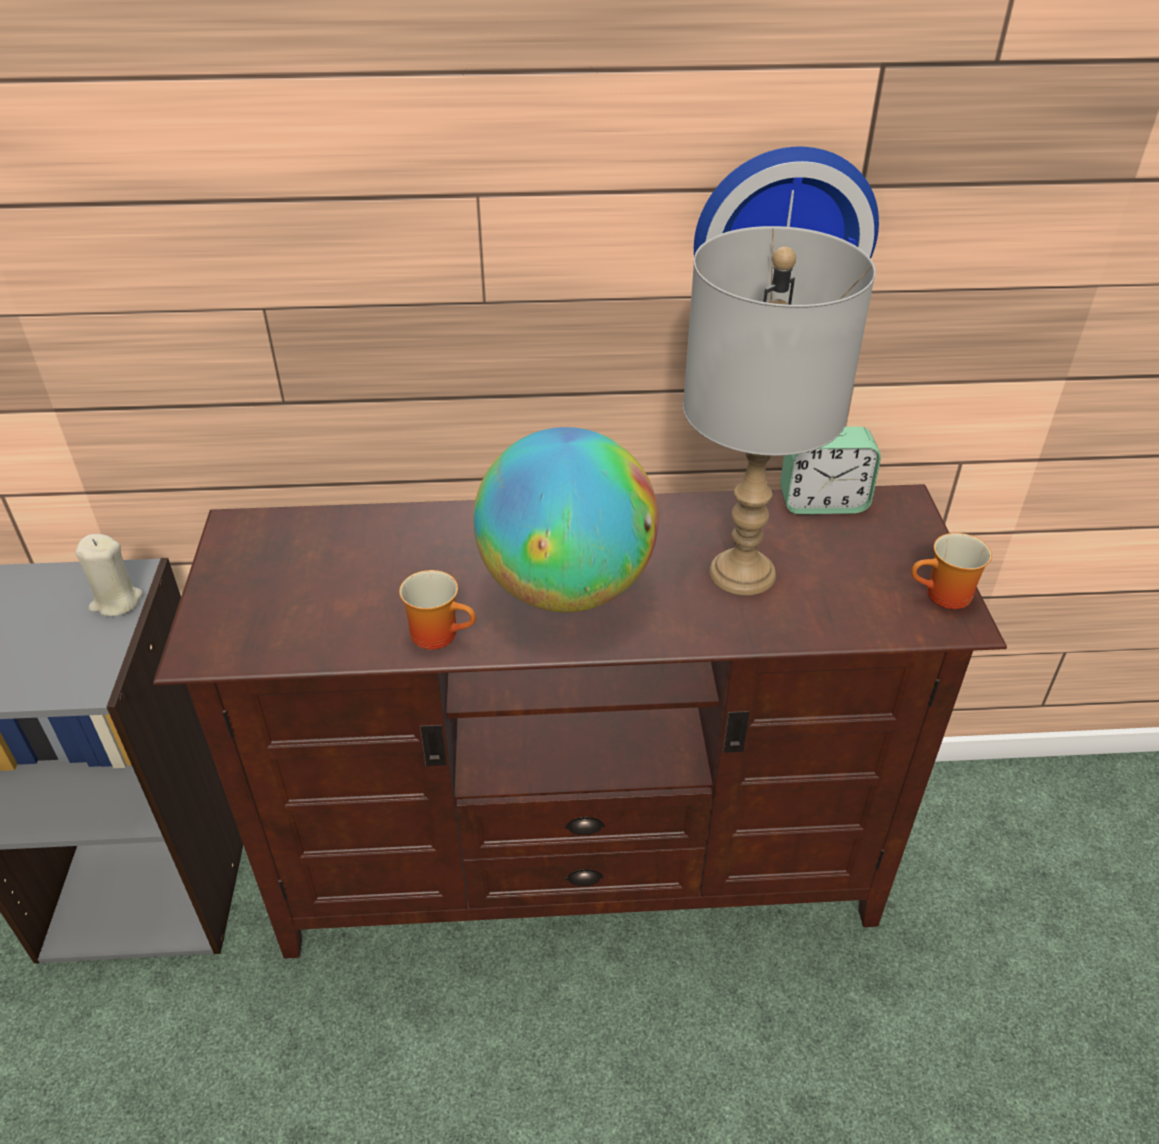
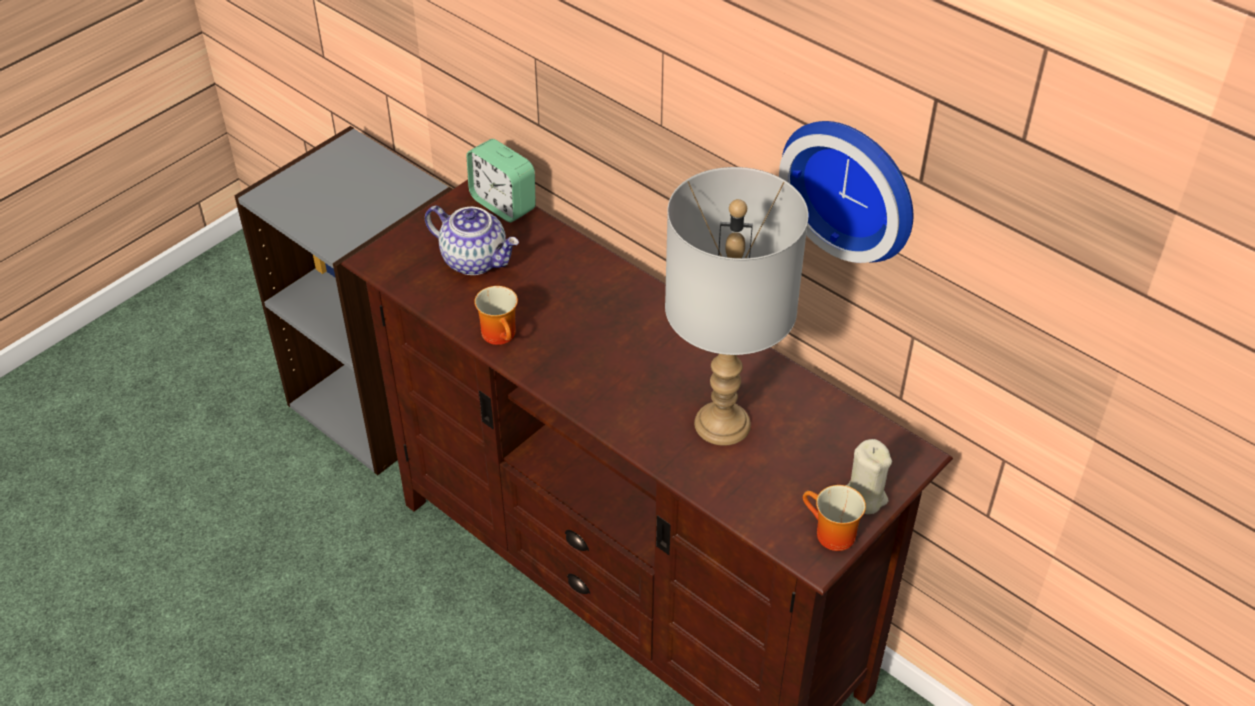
camera: 45 degrees right, 5 degrees up
beige candle [76,534,143,616] -> beige candle moved to [845,439,892,514]
globe [473,427,658,612] -> none
alarm clock [780,427,881,514] -> alarm clock moved to [467,139,536,222]
none -> teapot [425,206,519,275]

